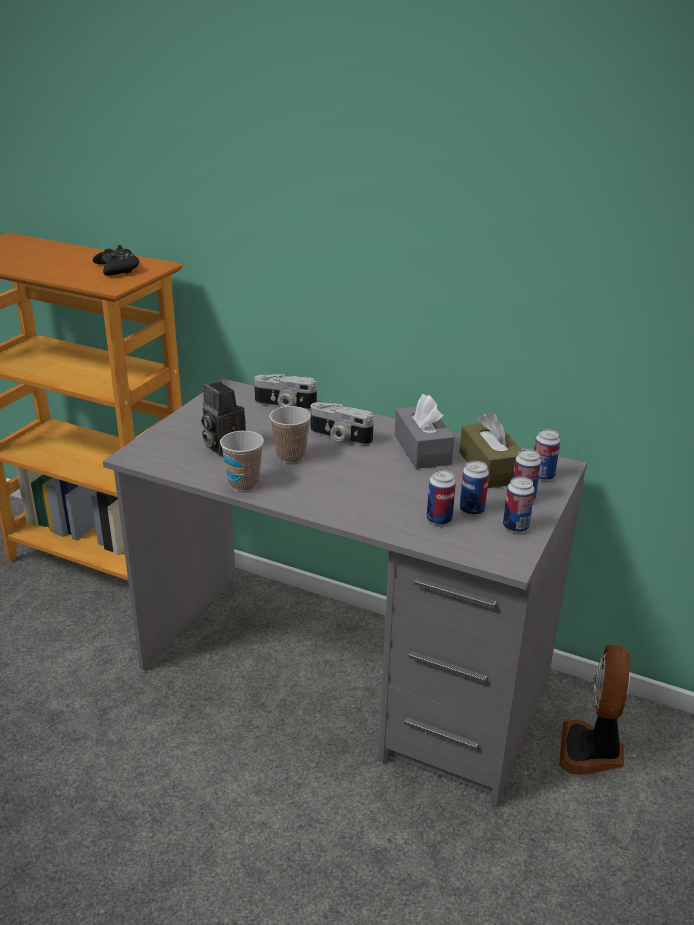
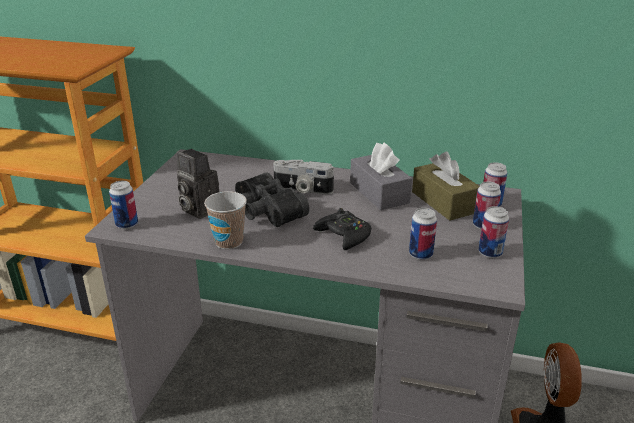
camera: 10 degrees left, 0 degrees up
black game controller [93,245,139,276] -> black game controller moved to [313,208,371,250]
camera [254,374,317,410] -> none
cup [270,406,311,464] -> black binoculars [235,172,309,227]
can [460,461,489,516] -> can moved to [109,181,138,229]

